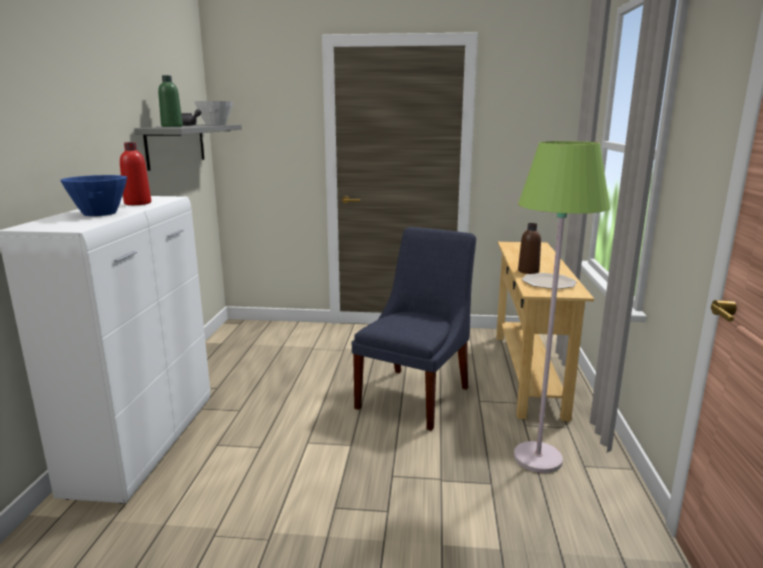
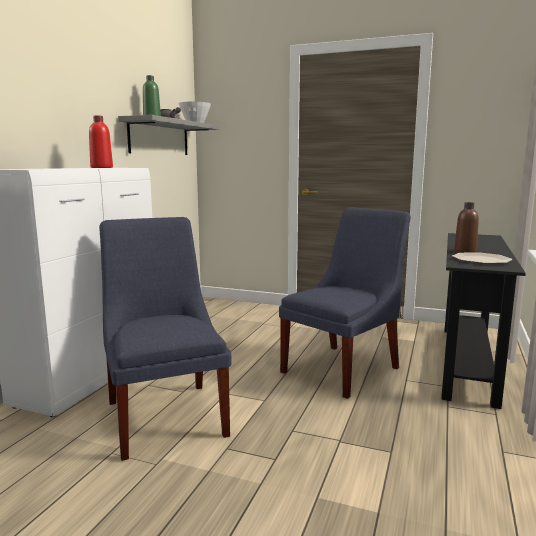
camera: 15 degrees right, 5 degrees down
blue bowl [60,175,127,216] -> none
beige console table [496,241,594,421] -> black console table [441,233,526,409]
green floor lamp [514,141,610,473] -> none
none -> blue chair [99,217,232,461]

